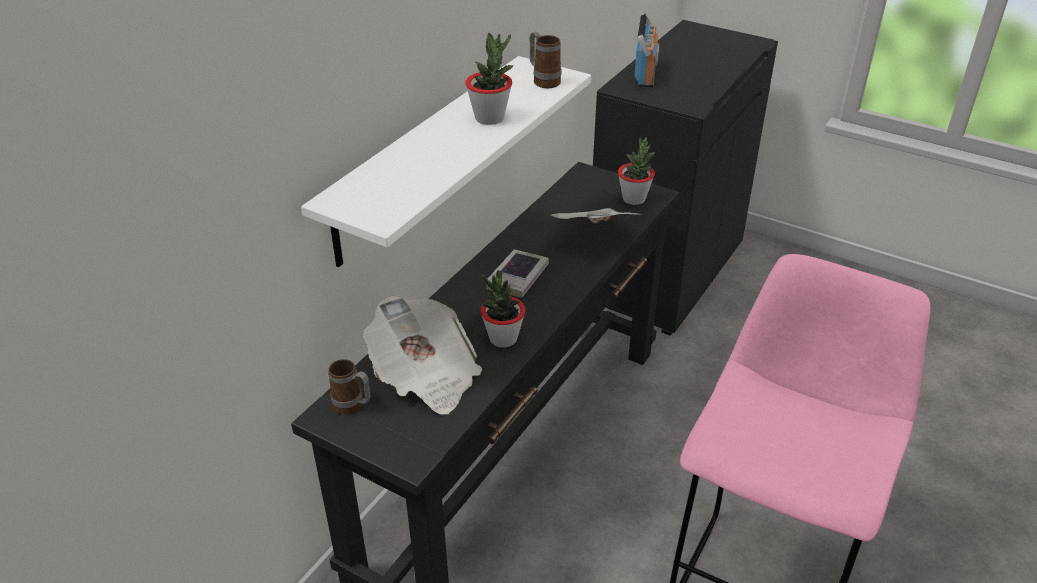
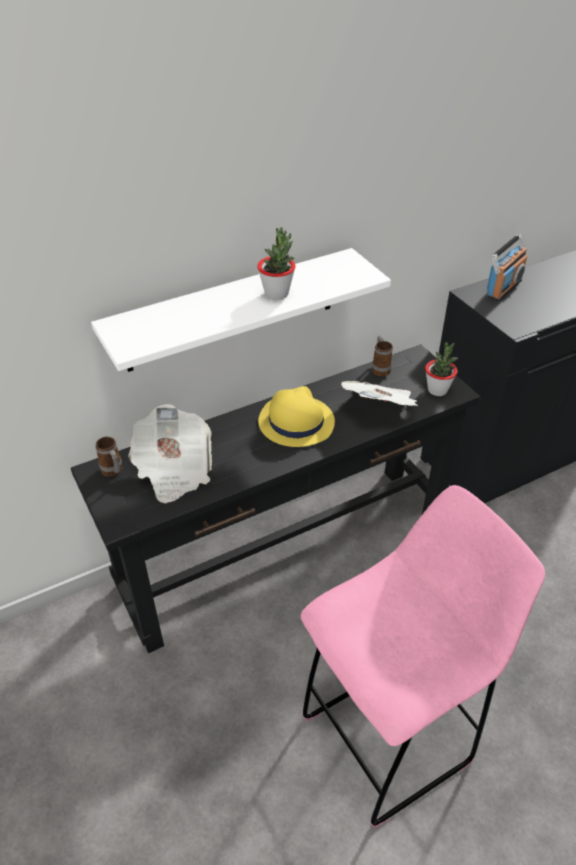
camera: 30 degrees right, 5 degrees up
potted plant [480,270,526,348] -> none
book [486,249,549,298] -> yellow hat [258,386,335,447]
mug [529,32,561,88] -> mug moved to [372,336,393,377]

